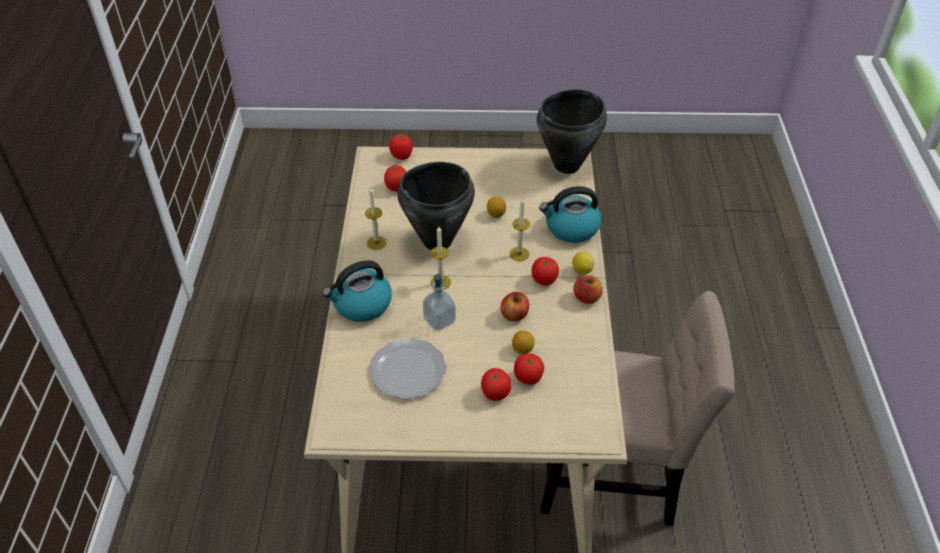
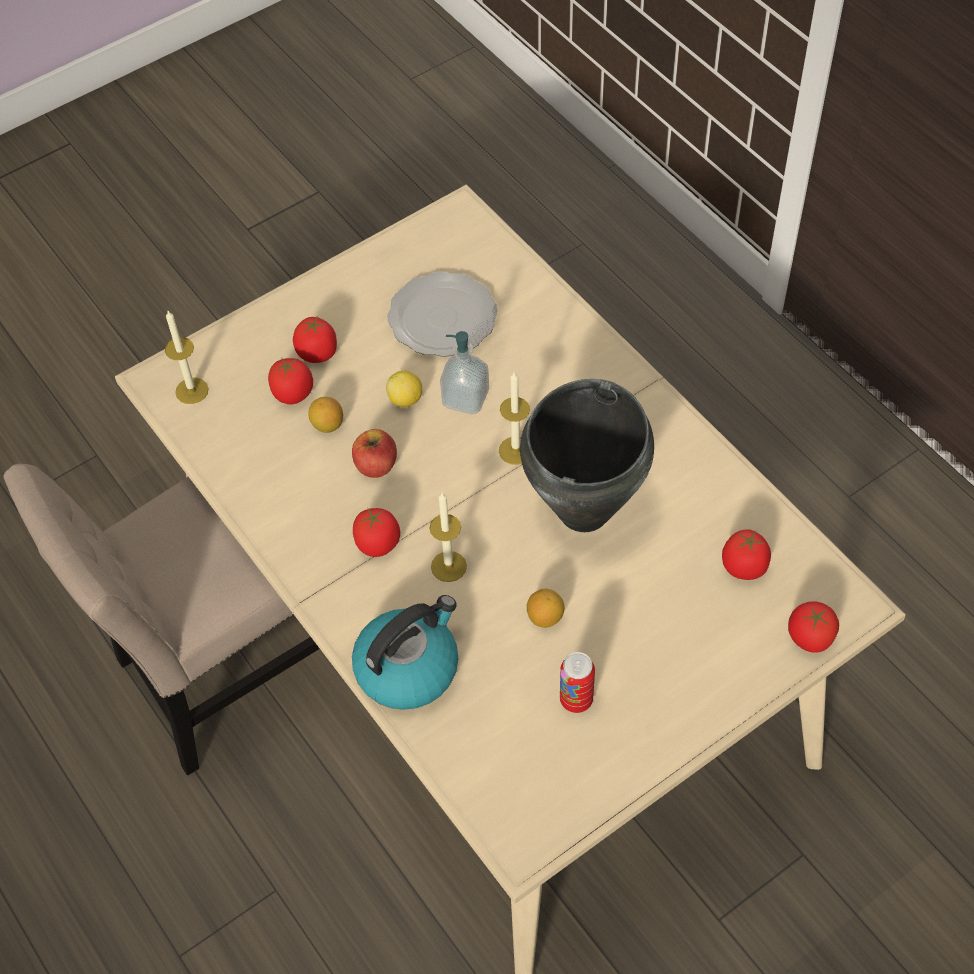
camera: 145 degrees right, 10 degrees up
kettle [322,260,392,322] -> none
candle [365,187,386,250] -> candle moved to [165,311,209,404]
black cooking pot [537,89,607,174] -> none
lemon [572,252,594,275] -> lemon moved to [386,371,422,407]
apple [574,275,603,304] -> none
none -> can [560,652,595,713]

